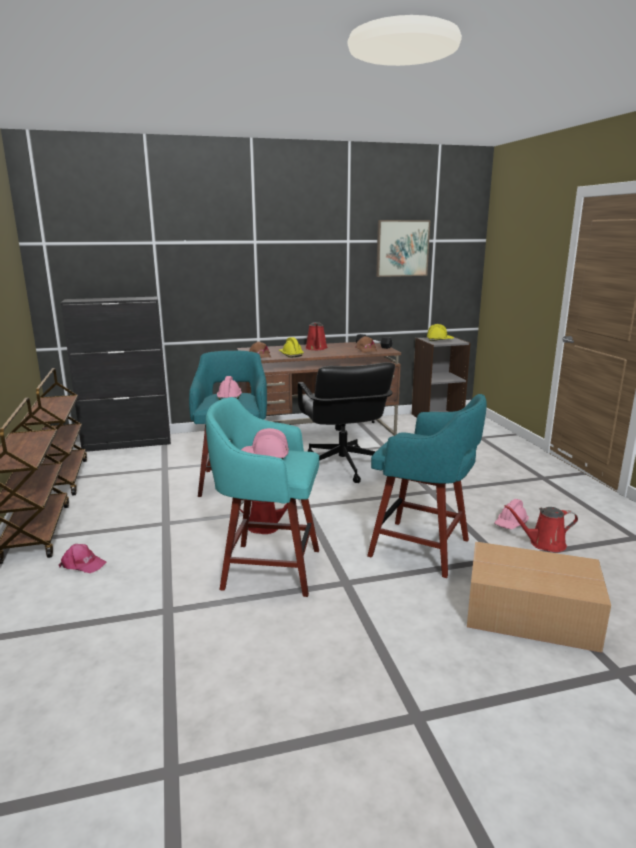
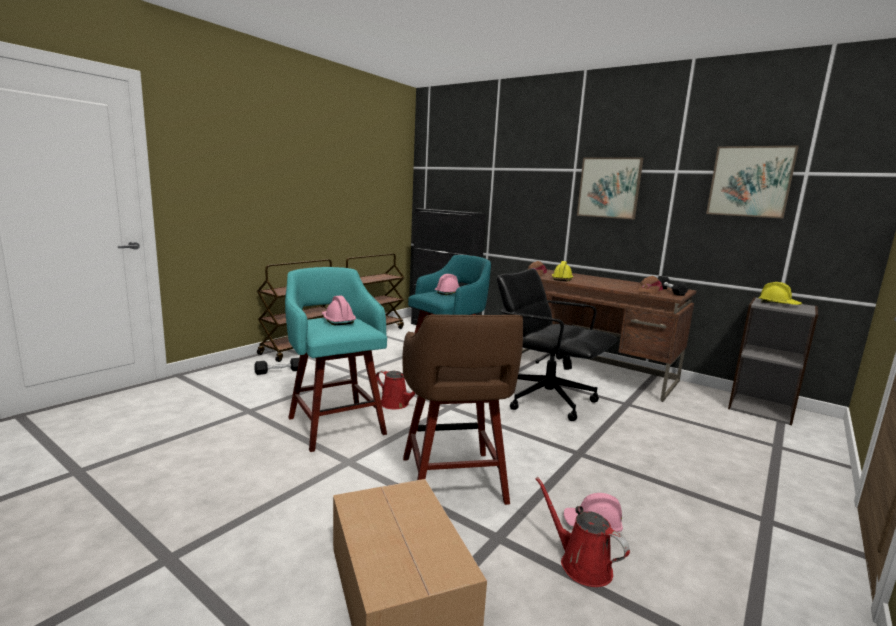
camera: 50 degrees right, 5 degrees down
pink cap [59,544,106,573] -> black dumbbell [254,358,300,375]
black office chair [298,362,395,483] -> black office chair turned 90 degrees clockwise [497,268,617,421]
red watering can [305,322,328,350] -> none
turquoise stool [367,394,487,578] -> brown stool [402,314,523,505]
none -> picture [577,158,643,219]

